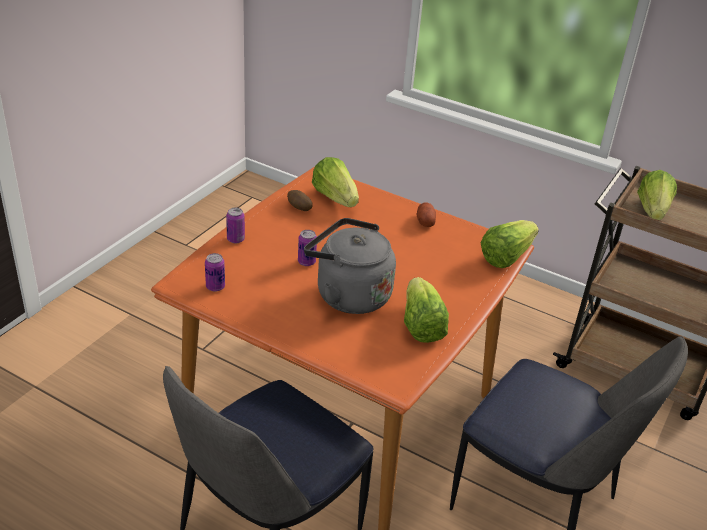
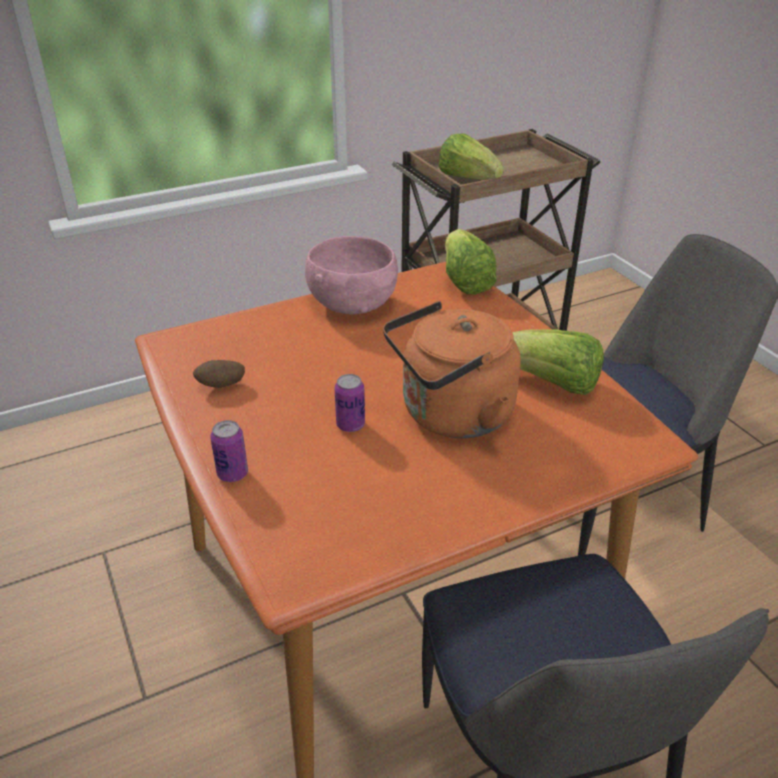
camera: 55 degrees left, 0 degrees up
can [205,253,225,291] -> none
grey kettle [304,218,396,314] -> orange kettle [383,301,521,438]
lettuce [312,157,359,207] -> none
potato [417,202,436,227] -> pink bowl [305,236,398,314]

